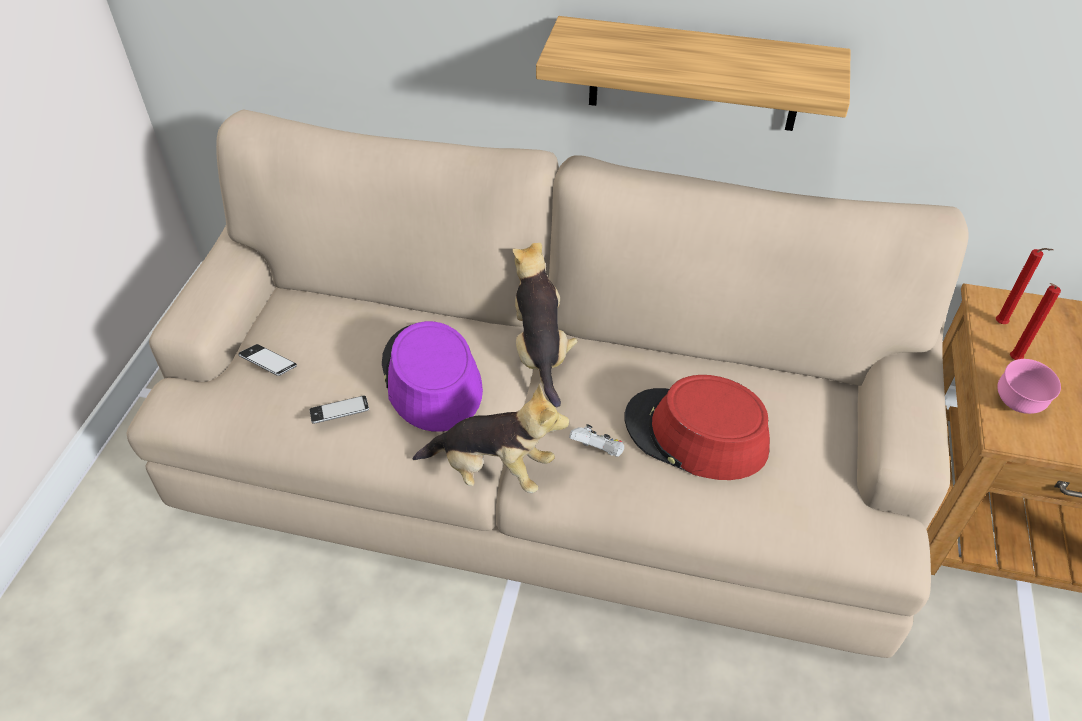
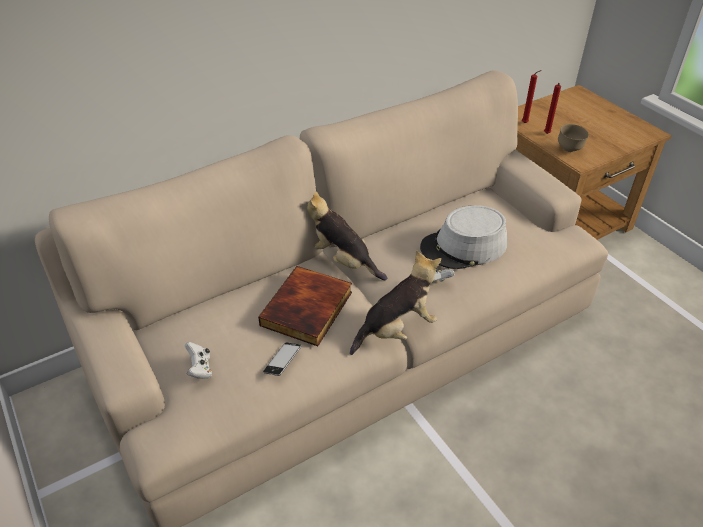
camera: 45 degrees left, 5 degrees down
phone [238,344,297,376] -> white game controller [185,342,212,379]
purple hat [382,321,483,432] -> book [258,266,352,346]
shelf [536,16,851,131] -> none
red hat [624,375,770,480] -> grey hat [420,205,507,269]
pink bowl [997,359,1061,414] -> brown bowl [558,124,589,152]

